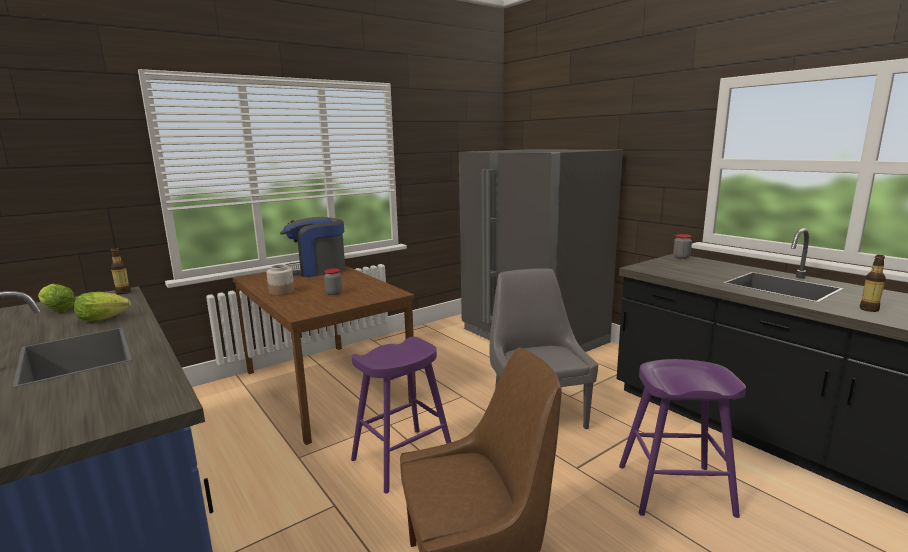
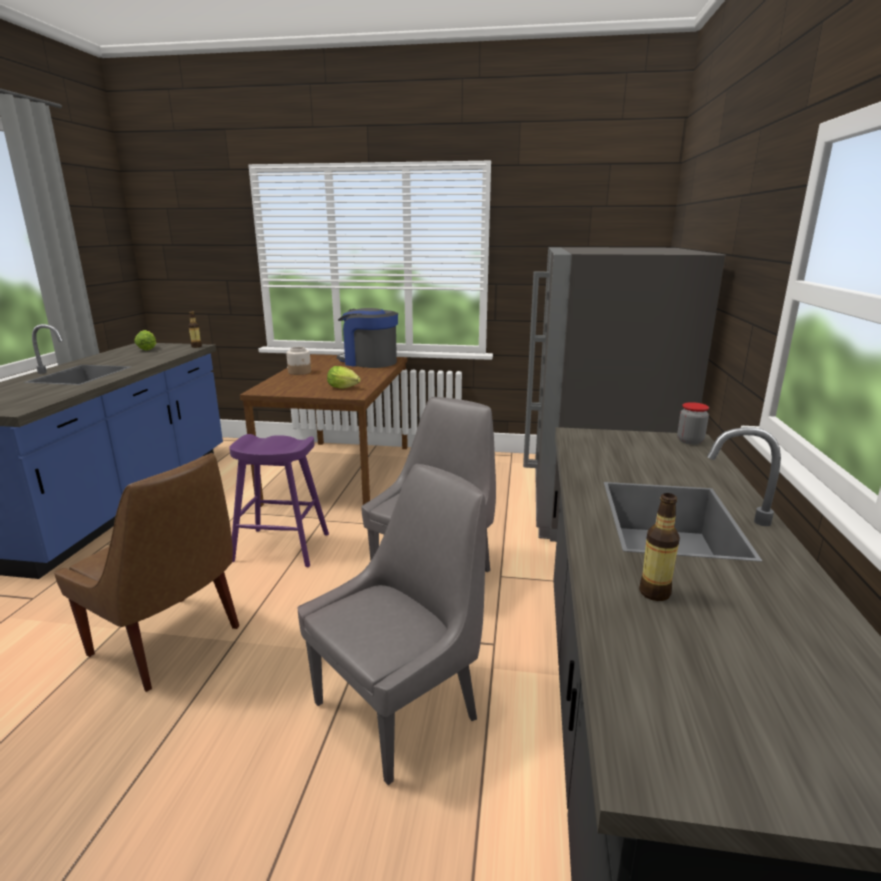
camera: 45 degrees right, 5 degrees up
lettuce [74,292,131,321] -> lettuce moved to [327,366,361,389]
jar [324,269,342,295] -> none
purple stool [619,359,746,518] -> grey chair [297,464,486,785]

